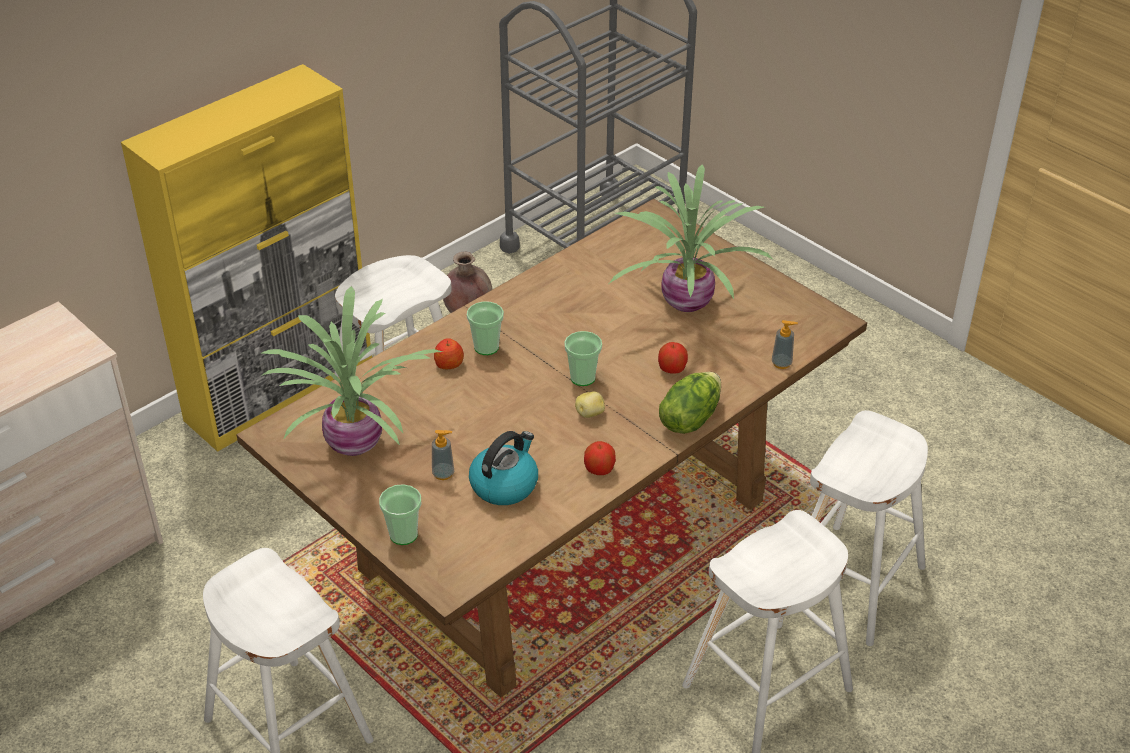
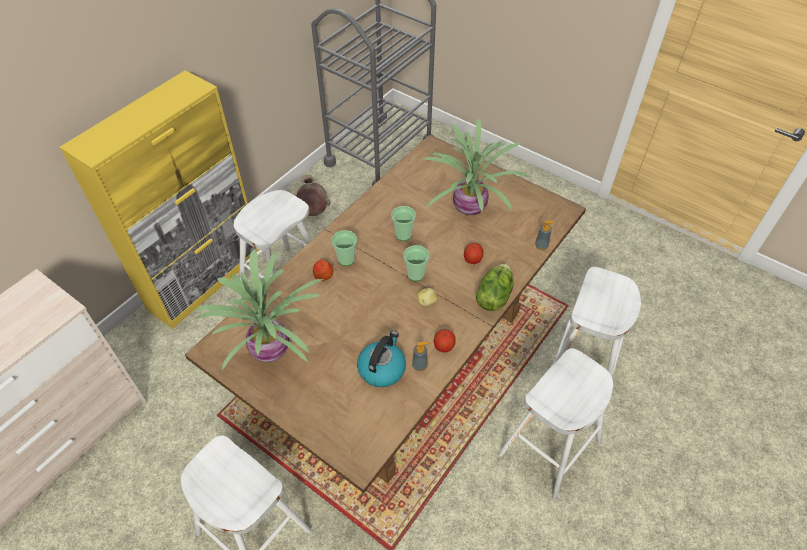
camera: 10 degrees left, 10 degrees up
cup [379,484,422,545] -> cup moved to [391,206,416,241]
soap dispenser [432,430,454,480] -> soap dispenser moved to [412,342,429,371]

